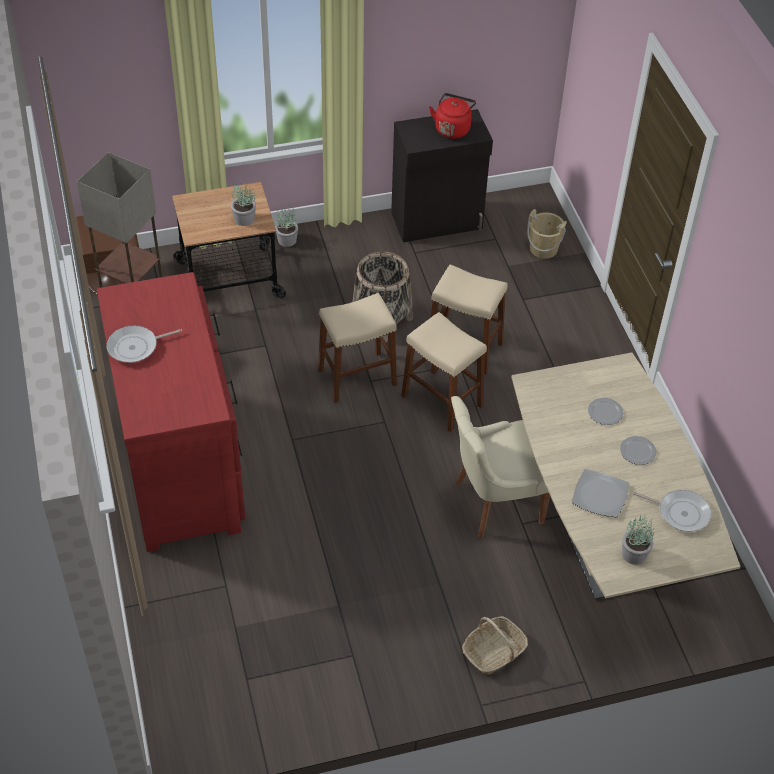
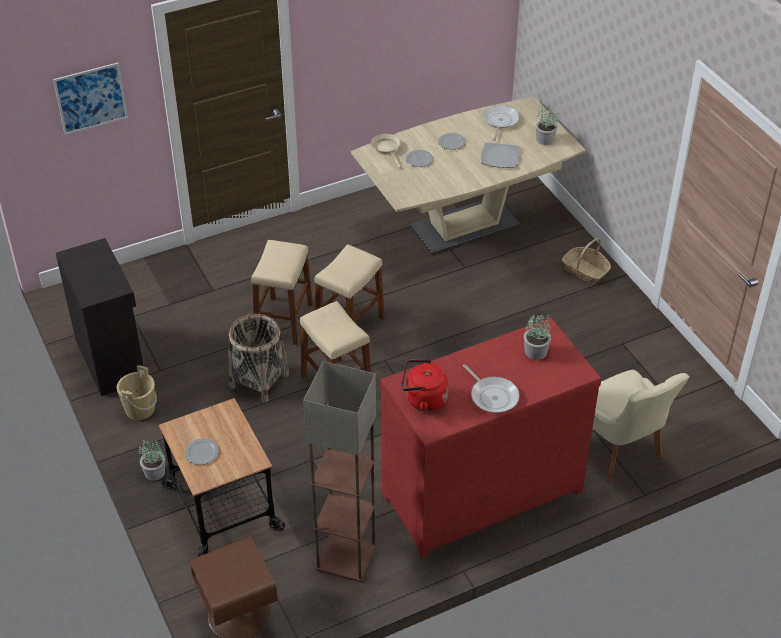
camera: 100 degrees left, 5 degrees down
potted plant [231,183,256,226] -> potted plant moved to [524,313,551,360]
red kettle [429,93,476,139] -> red kettle moved to [401,360,448,411]
beige chair [451,396,550,538] -> beige chair moved to [593,370,689,483]
beige bucket [527,209,567,259] -> beige bucket moved to [117,365,157,420]
none -> picture [53,63,128,135]
none -> plate [185,438,219,465]
none -> beige frying pan [371,134,401,168]

